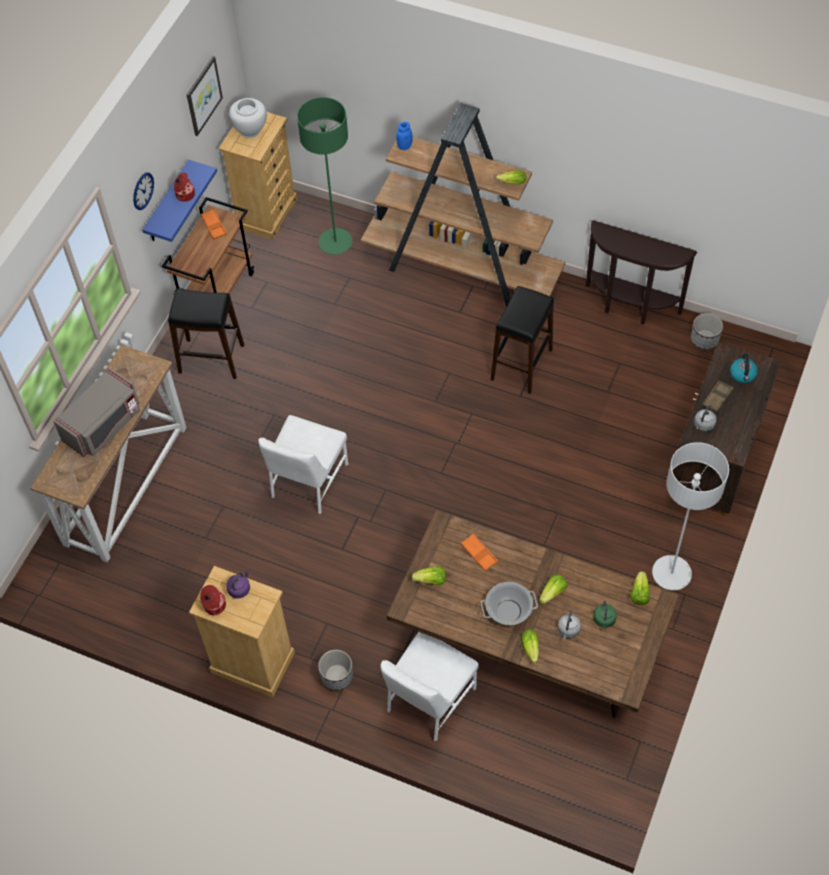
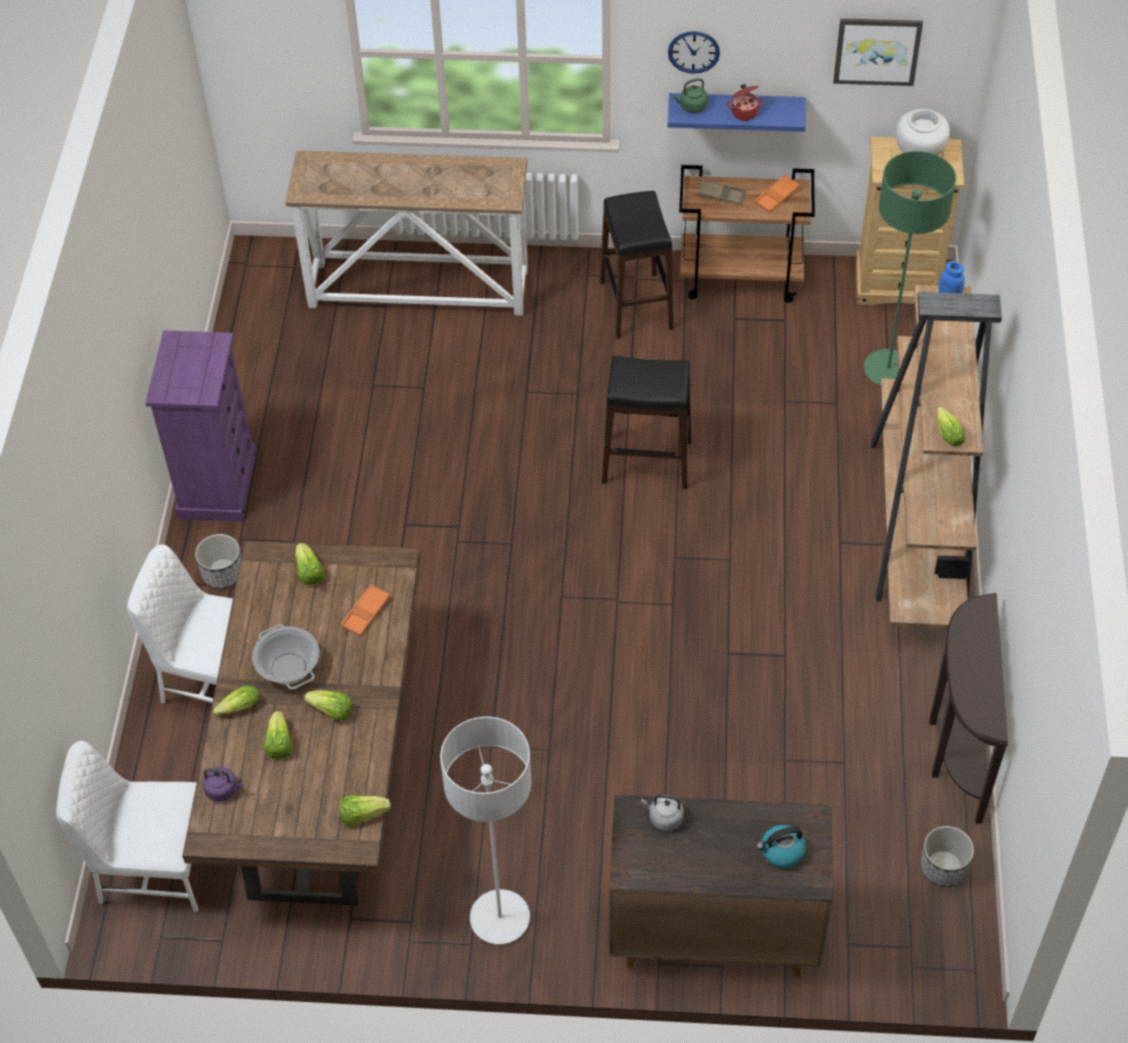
camera: 70 degrees right, 5 degrees down
grey microwave [53,368,140,457] -> none
beige dresser [189,566,295,697] -> purple dresser [146,330,257,522]
cooking pot [200,585,226,615] -> none
purple kettle [226,569,250,598] -> purple kettle moved to [202,767,243,801]
white chair [258,415,348,515] -> white chair moved to [56,741,198,912]
black stool [491,286,554,394] -> black stool moved to [602,356,691,489]
grey kettle [558,611,581,639] -> lettuce [263,711,293,759]
green kettle [593,601,617,630] -> green kettle moved to [673,78,708,113]
brown tray [703,381,733,412] -> brown tray moved to [698,179,746,205]

